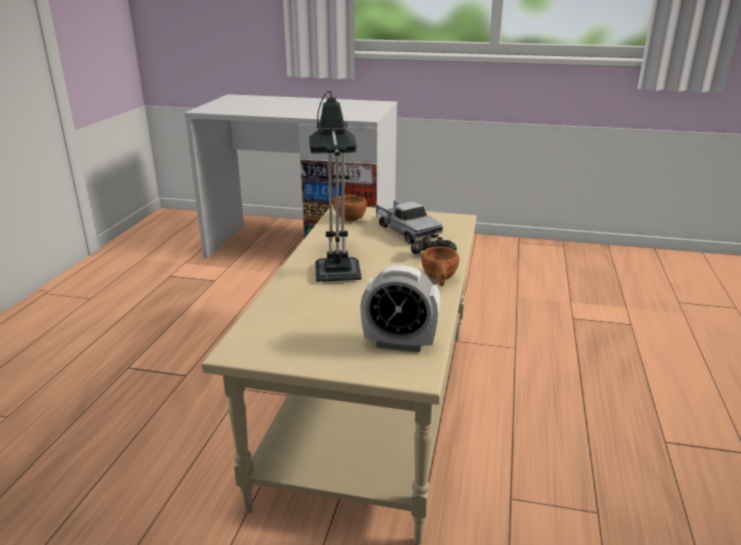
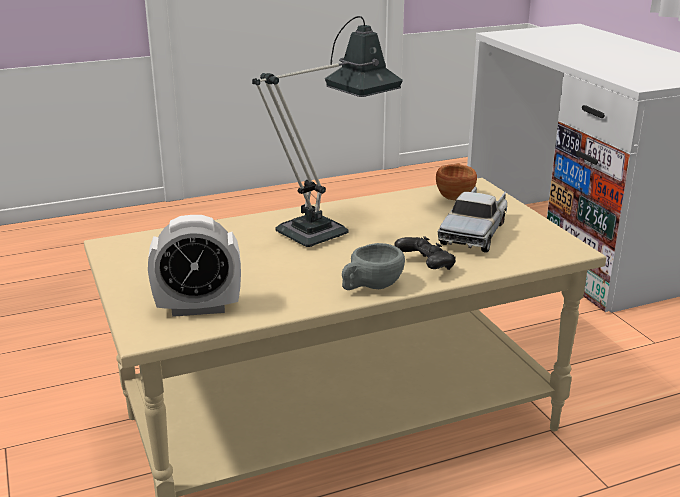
camera: 55 degrees right, 0 degrees up
alarm clock [360,265,441,352] -> alarm clock turned 75 degrees counterclockwise [148,215,241,317]
brown cup [421,246,459,286] -> grey cup [342,243,405,290]

